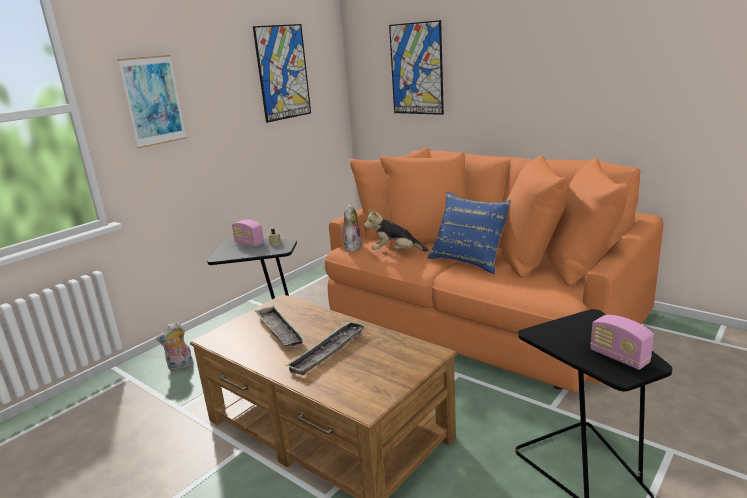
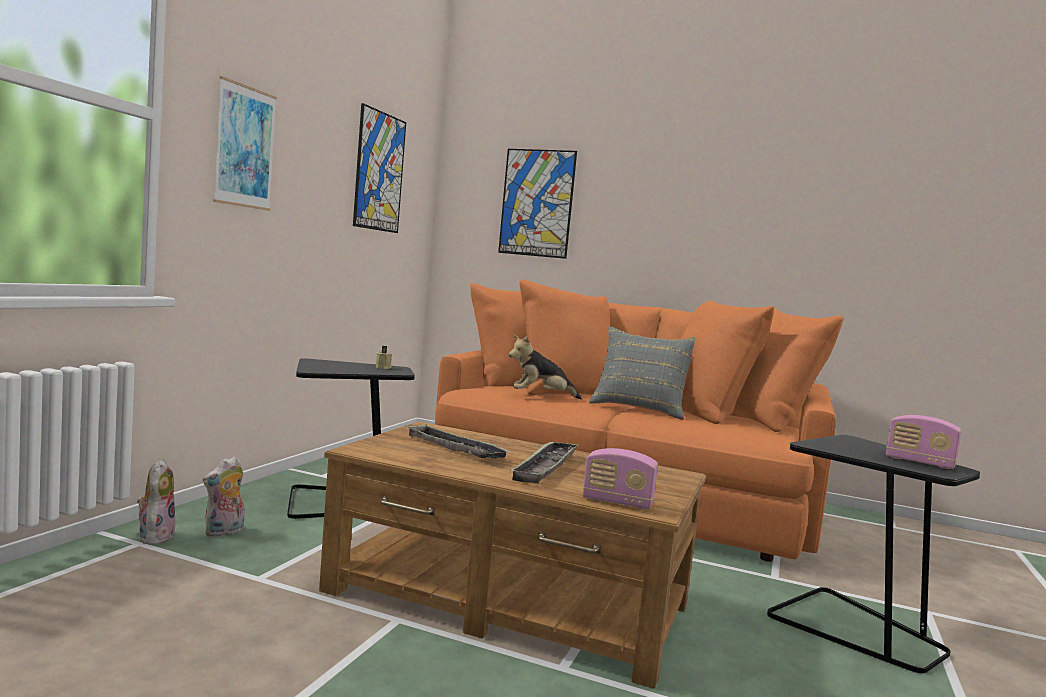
camera: 20 degrees left, 15 degrees down
radio [232,219,264,246] -> radio moved to [583,448,658,509]
plush toy [340,204,362,252] -> plush toy moved to [137,459,176,545]
blue pillow [428,192,511,274] -> grey pillow [589,327,696,420]

